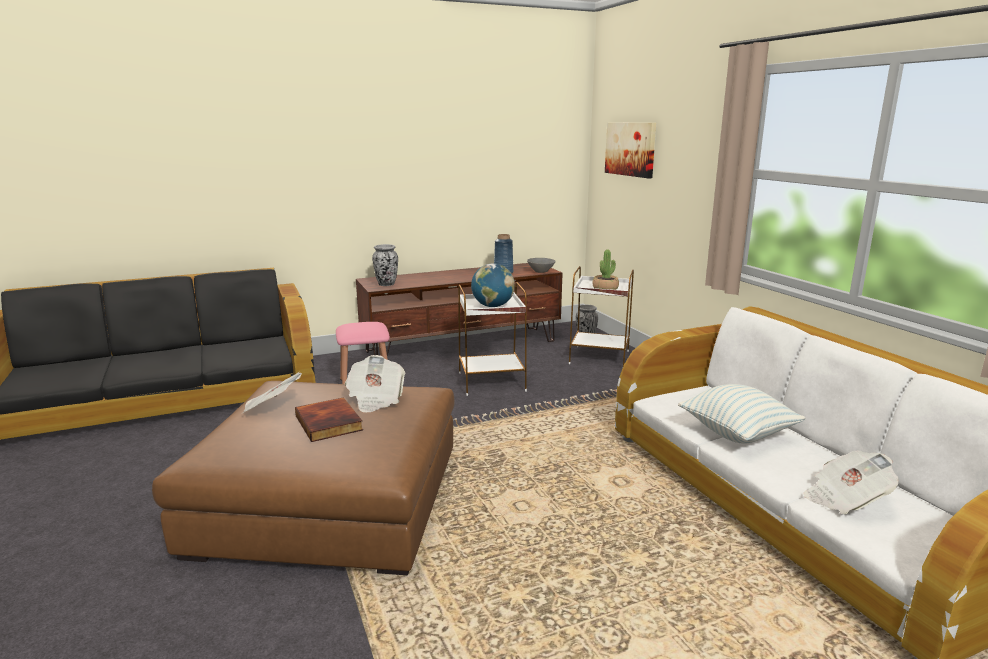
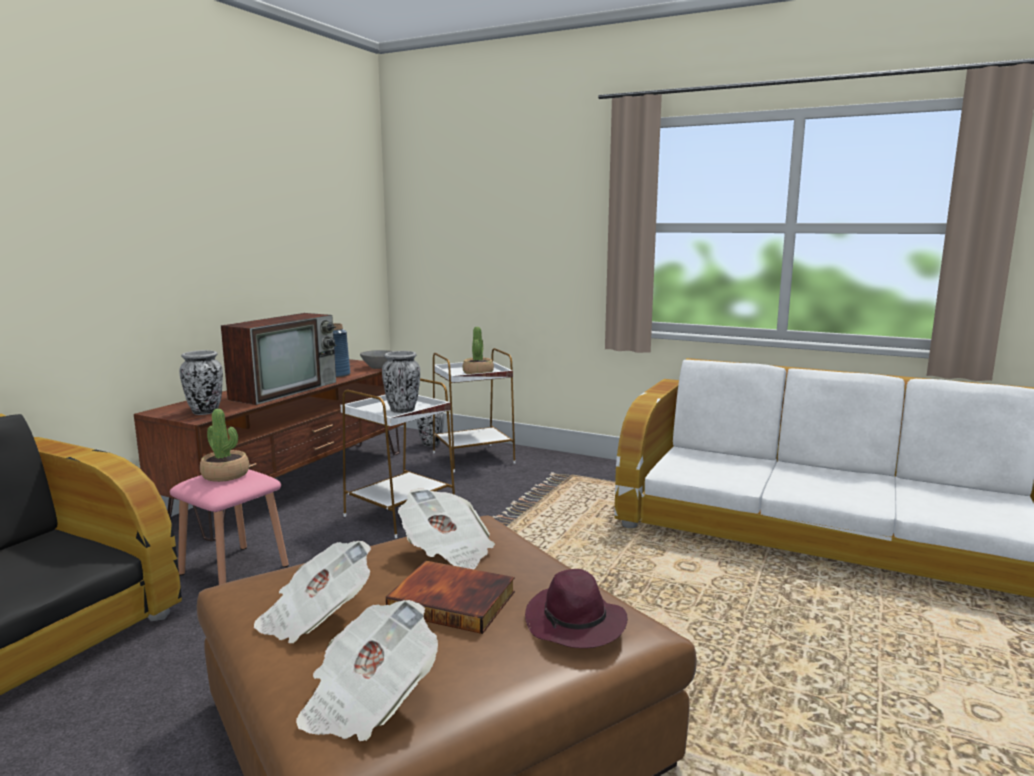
camera: 40 degrees left, 5 degrees down
globe [471,263,515,307] -> vase [382,351,420,413]
picture [605,122,656,178] -> none
pillow [678,384,806,444] -> none
newspaper [804,450,899,514] -> newspaper moved to [296,600,438,741]
none -> potted plant [200,409,249,482]
none -> television [221,313,336,405]
none -> purple hat [525,569,628,648]

